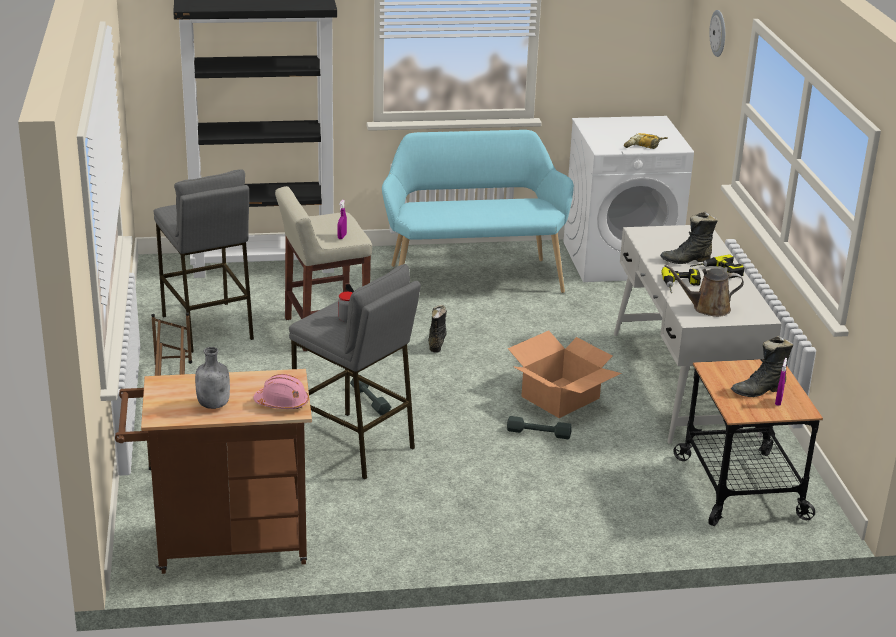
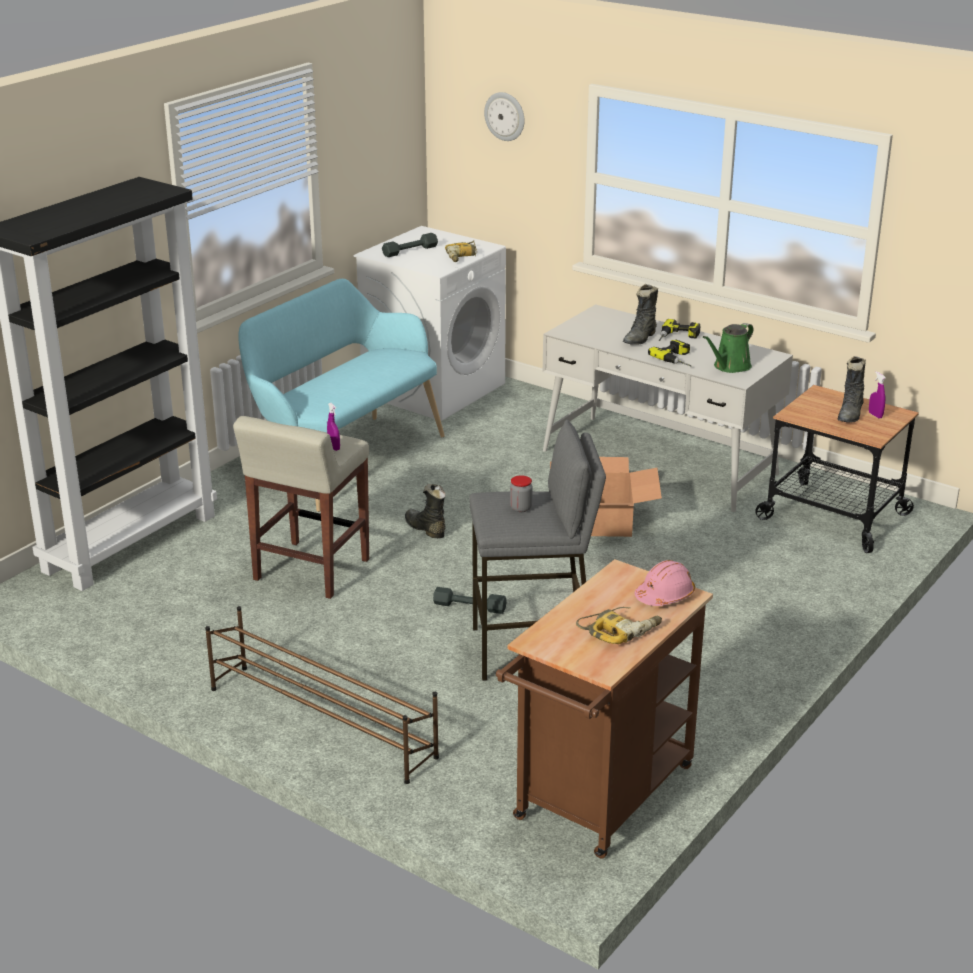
camera: 45 degrees left, 0 degrees up
grey stool [153,169,254,353] -> none
grey bottle [195,347,230,409] -> power drill [576,607,662,644]
grey dumbbell [507,416,572,439] -> grey dumbbell moved to [382,233,438,257]
brown watering can [665,265,744,317] -> green watering can [703,323,753,373]

